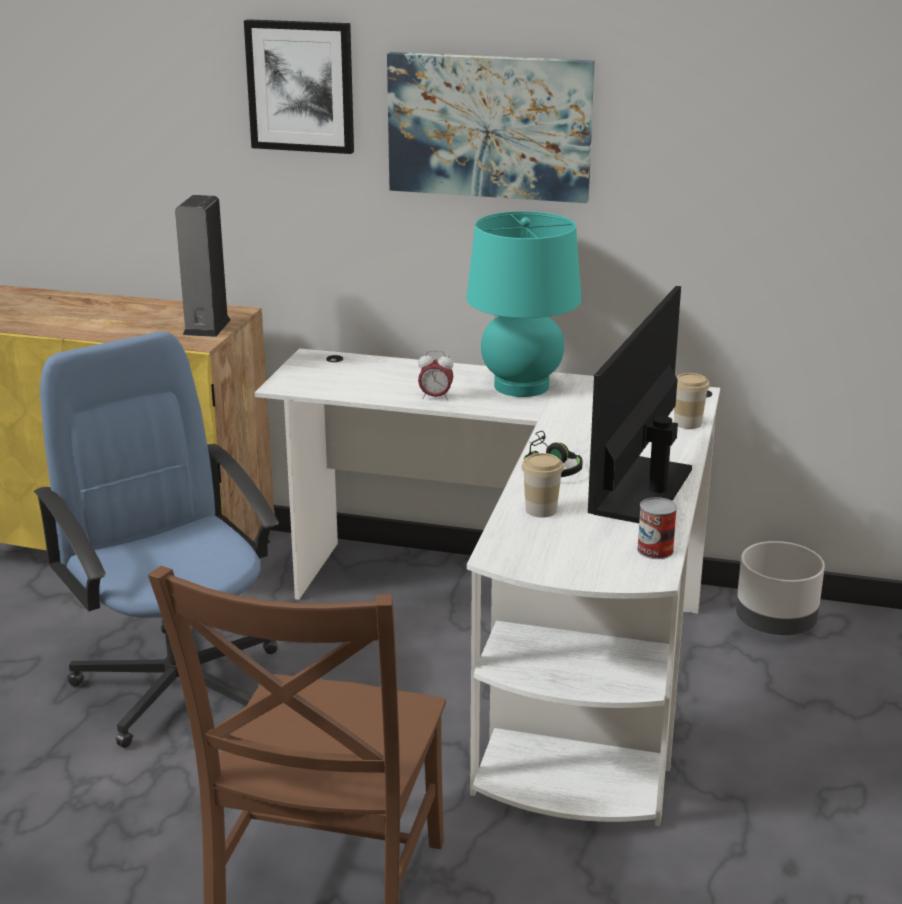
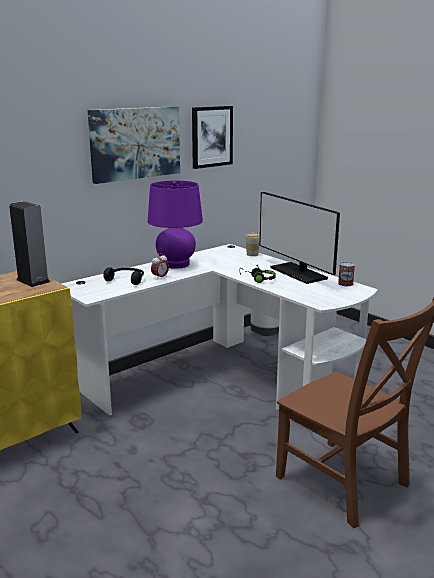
camera: 55 degrees left, 5 degrees down
blue office chair [34,331,279,748] -> none
picture [244,19,354,154] -> picture moved to [192,106,233,169]
turquoise table lamp [466,211,581,397] -> purple table lamp [148,181,203,269]
cup [521,453,564,518] -> none
none -> black headphones [103,267,144,285]

